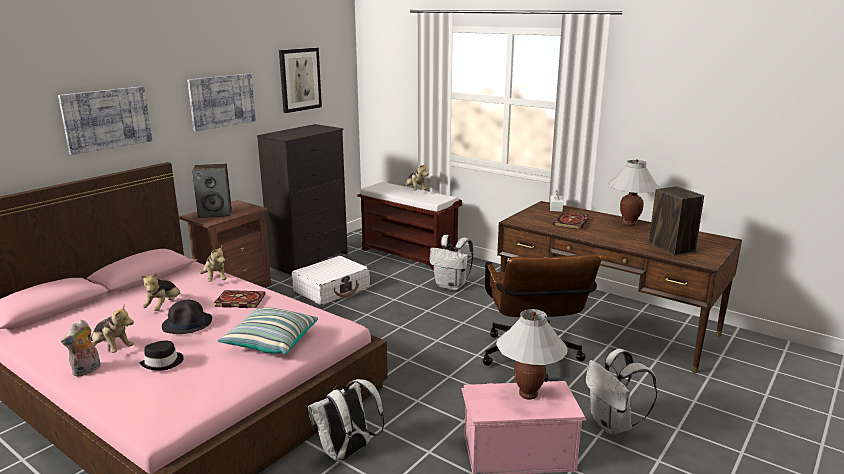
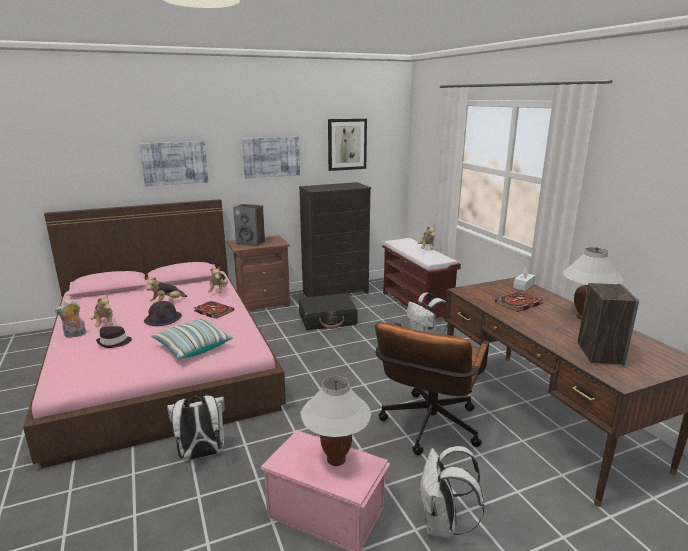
camera: 30 degrees right, 0 degrees up
white suitcase [292,256,370,305] -> black suitcase [298,293,357,330]

